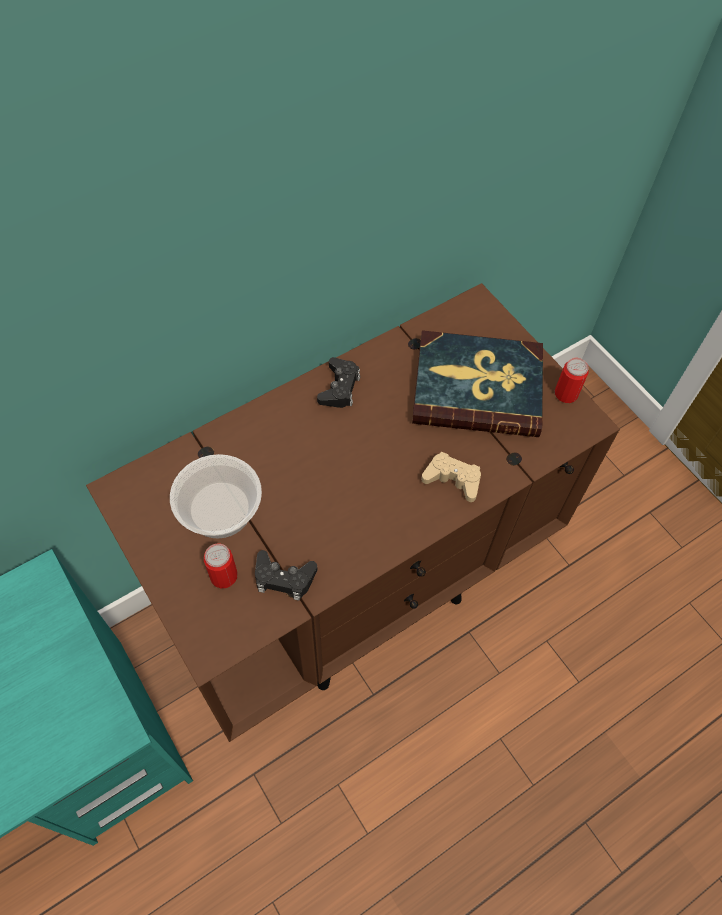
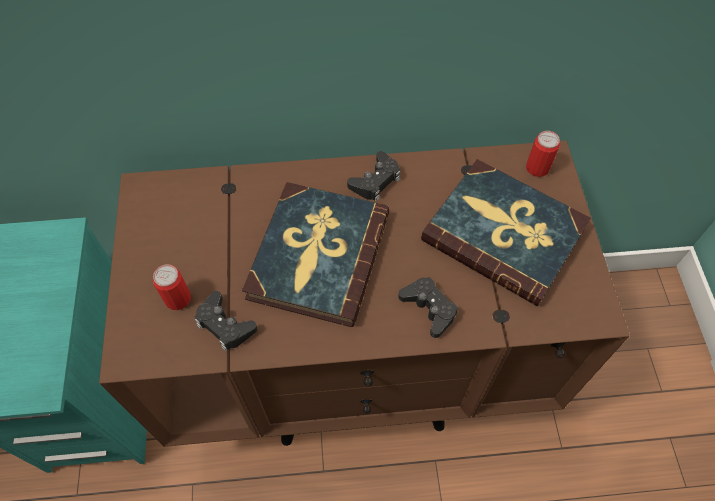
camera: 30 degrees right, 0 degrees up
bowl [170,454,262,538] -> none
beige game controller [421,452,481,502] -> black game controller [398,277,458,338]
can [555,358,589,403] -> can moved to [526,131,560,177]
none -> book [242,182,389,327]

